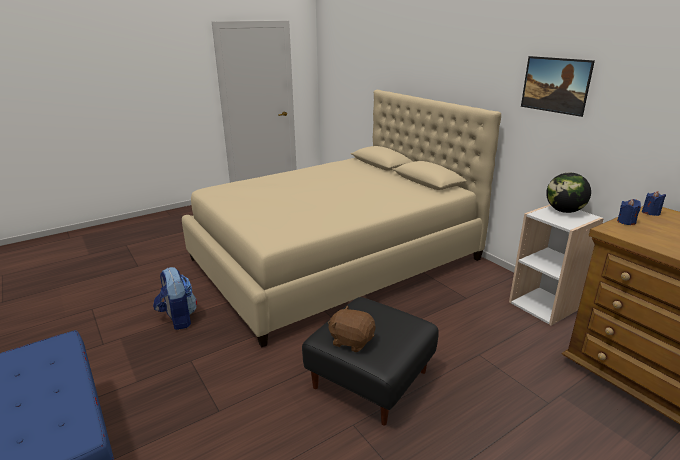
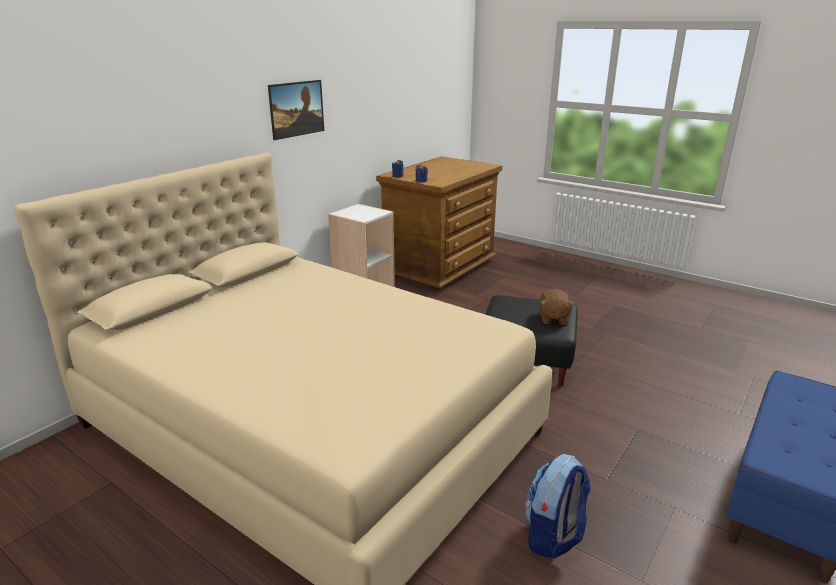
camera: 110 degrees left, 0 degrees up
globe [546,173,591,213] -> none

